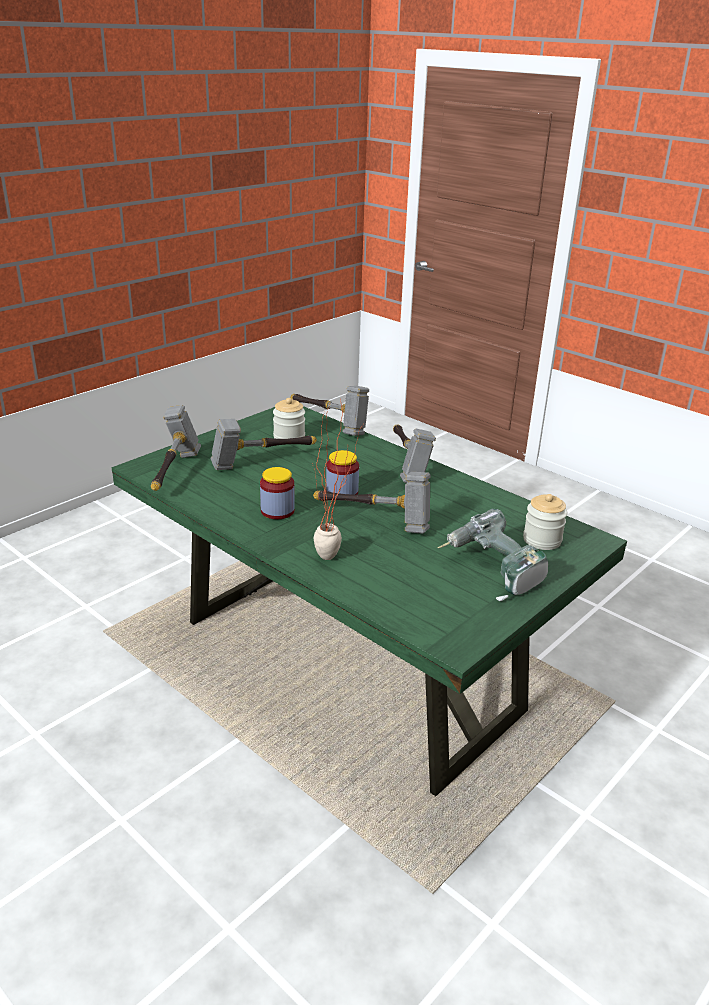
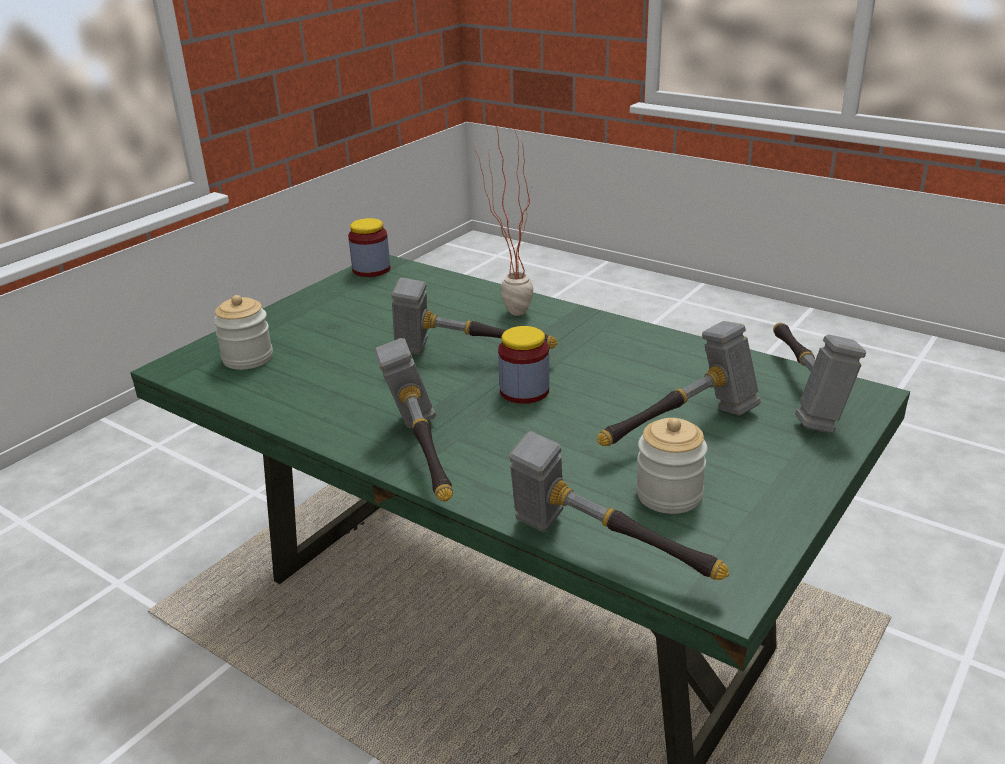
camera: 175 degrees right, 0 degrees up
jar [260,467,295,519] -> jar moved to [348,218,391,277]
power drill [437,509,548,601] -> none

